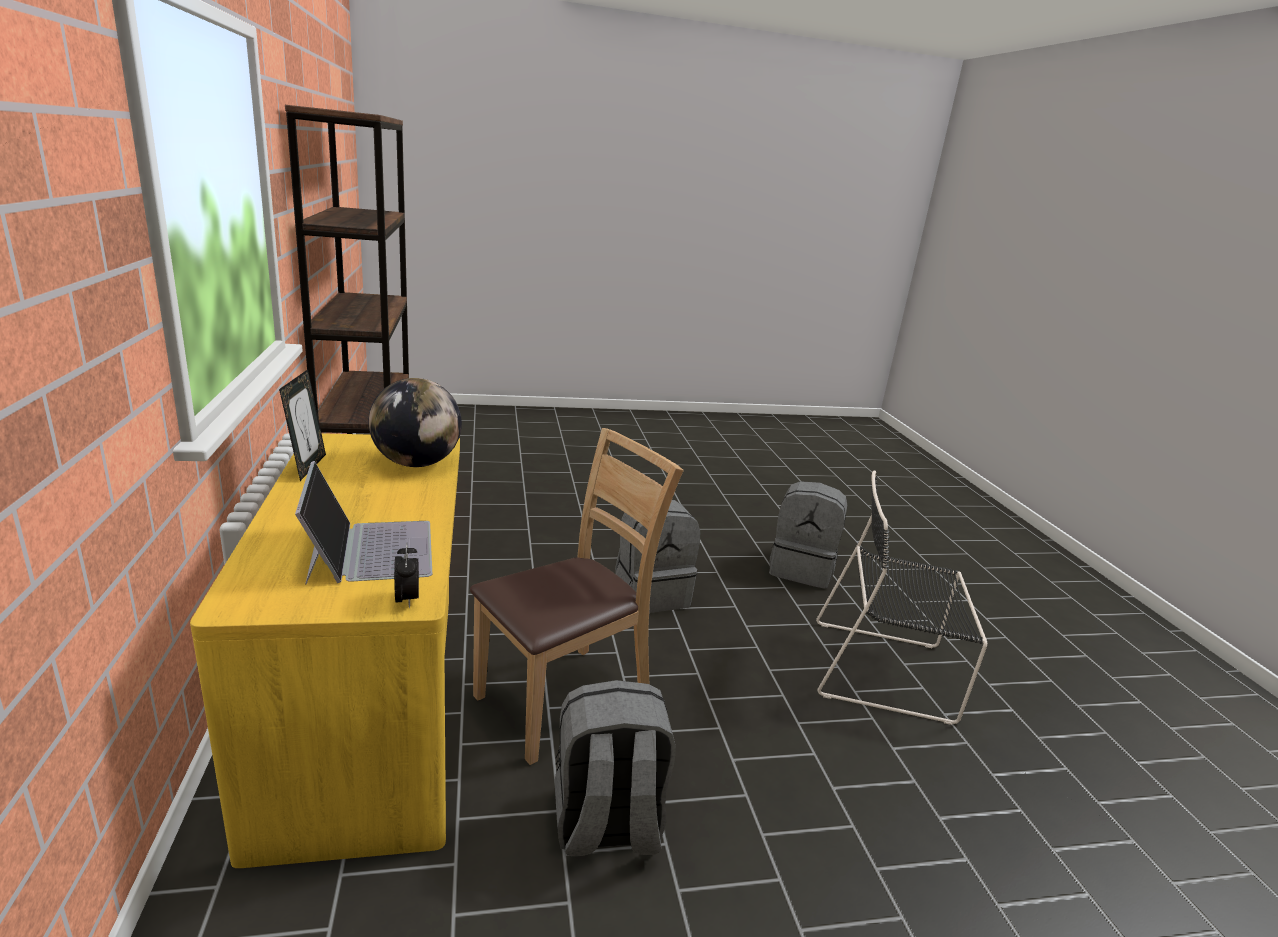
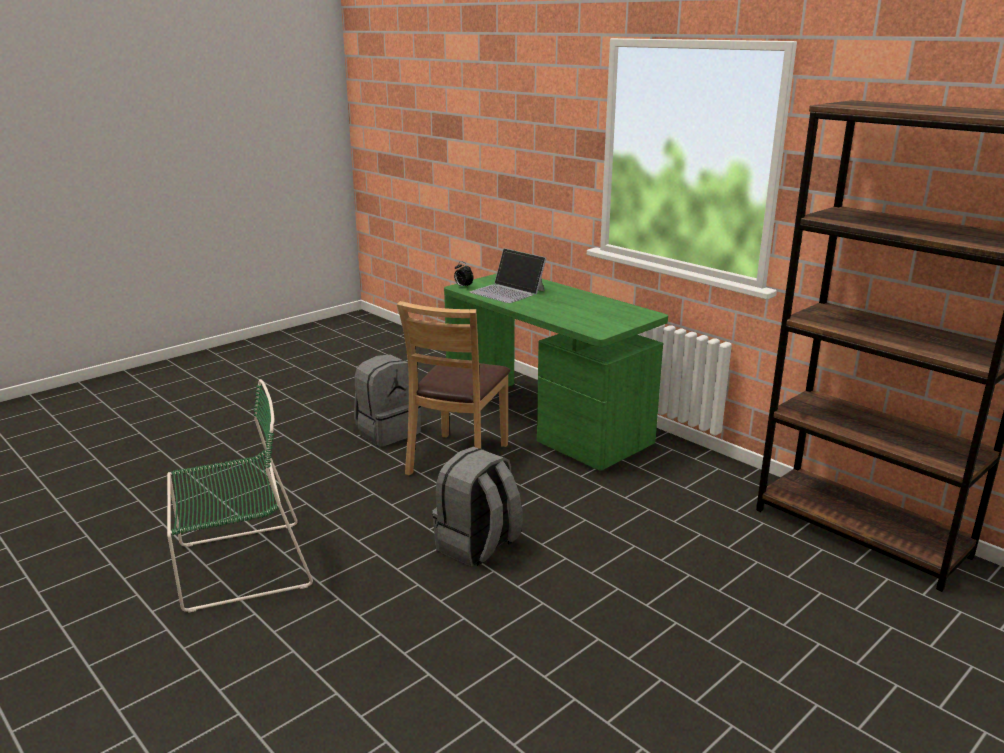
camera: 150 degrees right, 0 degrees up
yellow desk [190,433,460,868] -> green desk [444,274,668,471]
picture frame [279,369,326,481] -> none
globe [368,378,462,467] -> none
grey backpack [769,481,847,589] -> none
black chair [816,470,987,725] -> green chair [167,379,313,613]

